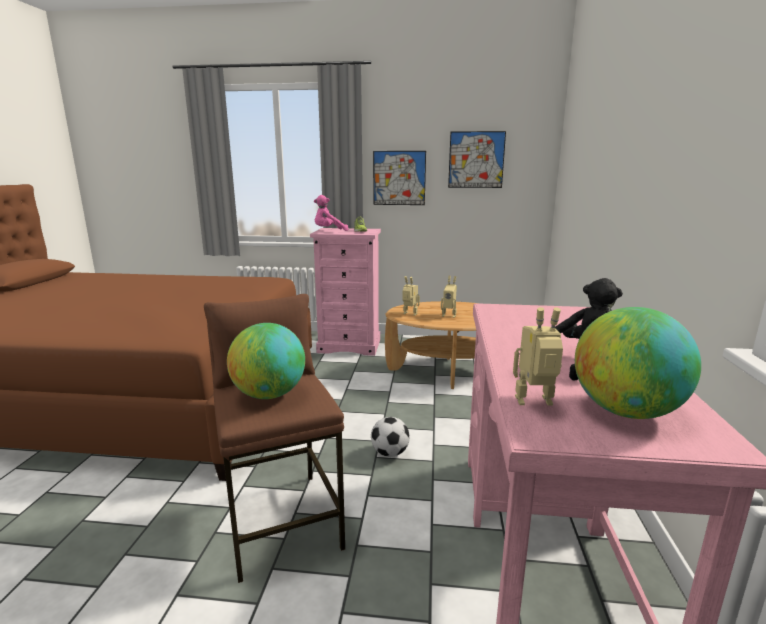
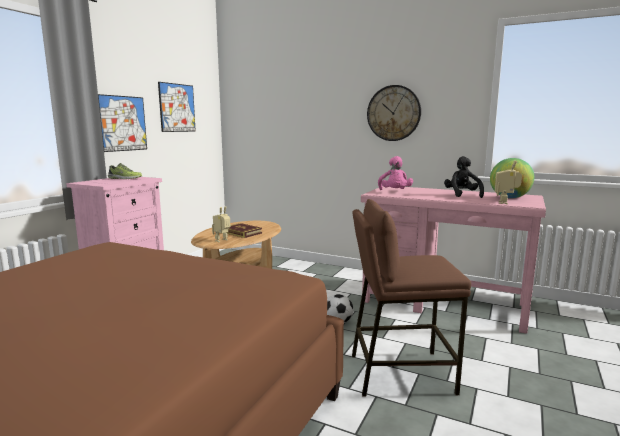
camera: 70 degrees left, 5 degrees down
globe [227,323,305,399] -> none
pink plush toy [314,195,348,231] -> pink plush toy moved to [378,156,413,190]
toy robot [441,276,457,318] -> book [227,223,262,238]
none -> wall clock [367,85,421,141]

